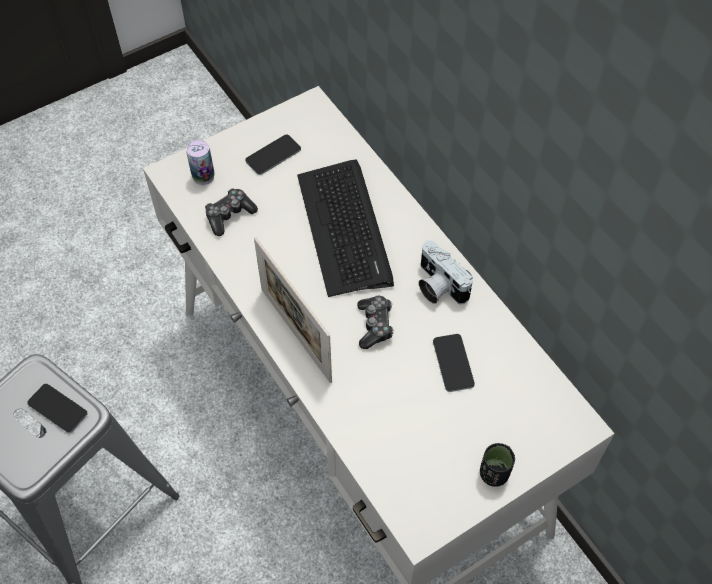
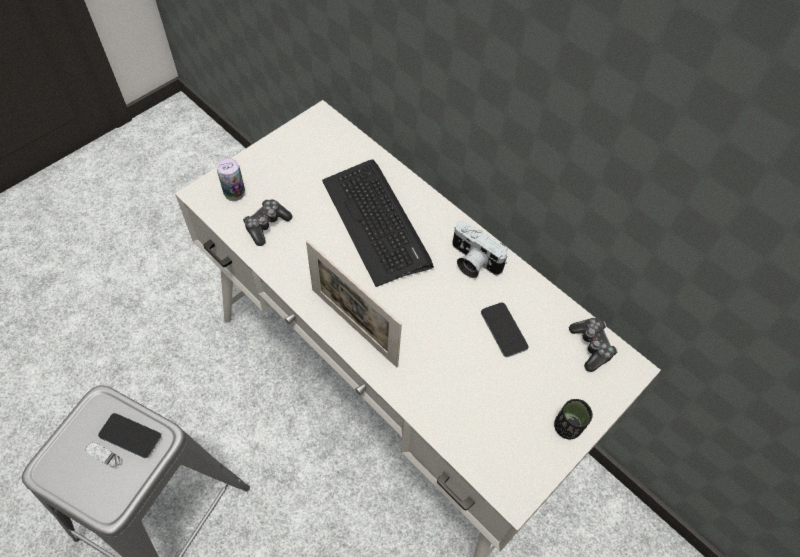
camera: 15 degrees left, 0 degrees up
phone [245,134,301,175] -> none
game controller [357,296,394,349] -> game controller moved to [569,318,618,372]

